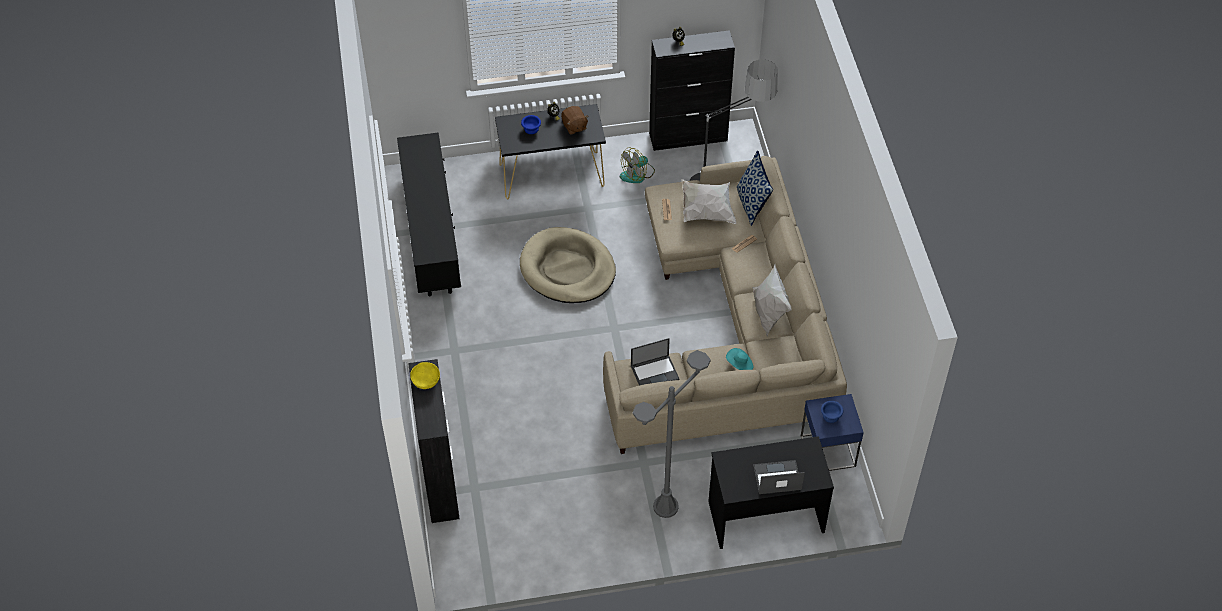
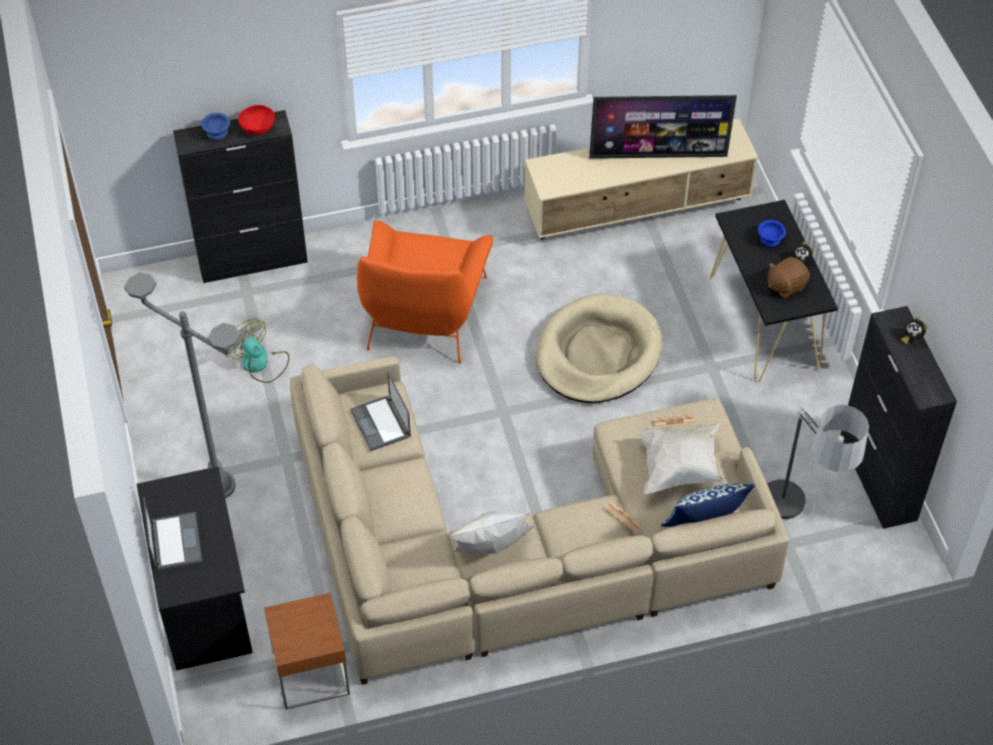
camera: 85 degrees right, 0 degrees up
black tv stand [397,132,461,296] -> beige tv stand [524,119,758,240]
yellow bowl [410,362,440,389] -> red bowl [238,105,275,135]
fan [620,148,655,183] -> fan moved to [226,319,289,383]
turquoise hat [726,348,753,370] -> none
blue side table [801,394,864,471] -> brown side table [264,593,350,710]
blue bowl [821,401,843,423] -> blue bowl moved to [201,113,230,140]
none -> orange armchair [357,220,493,363]
none -> television [589,95,737,159]

